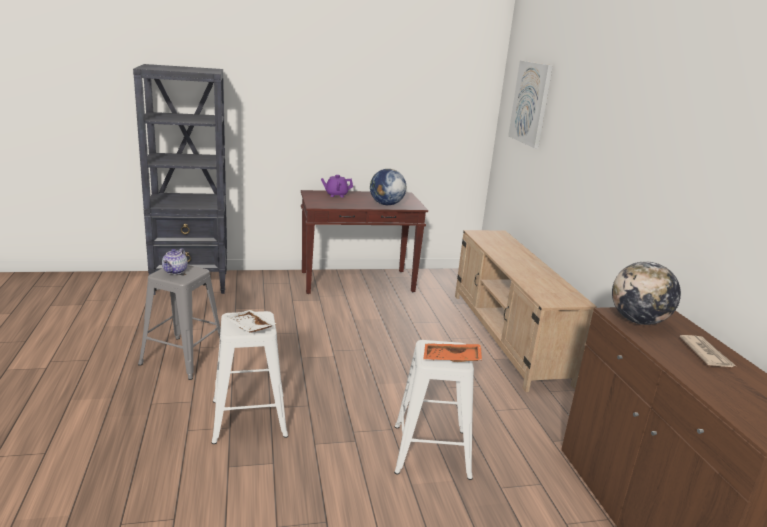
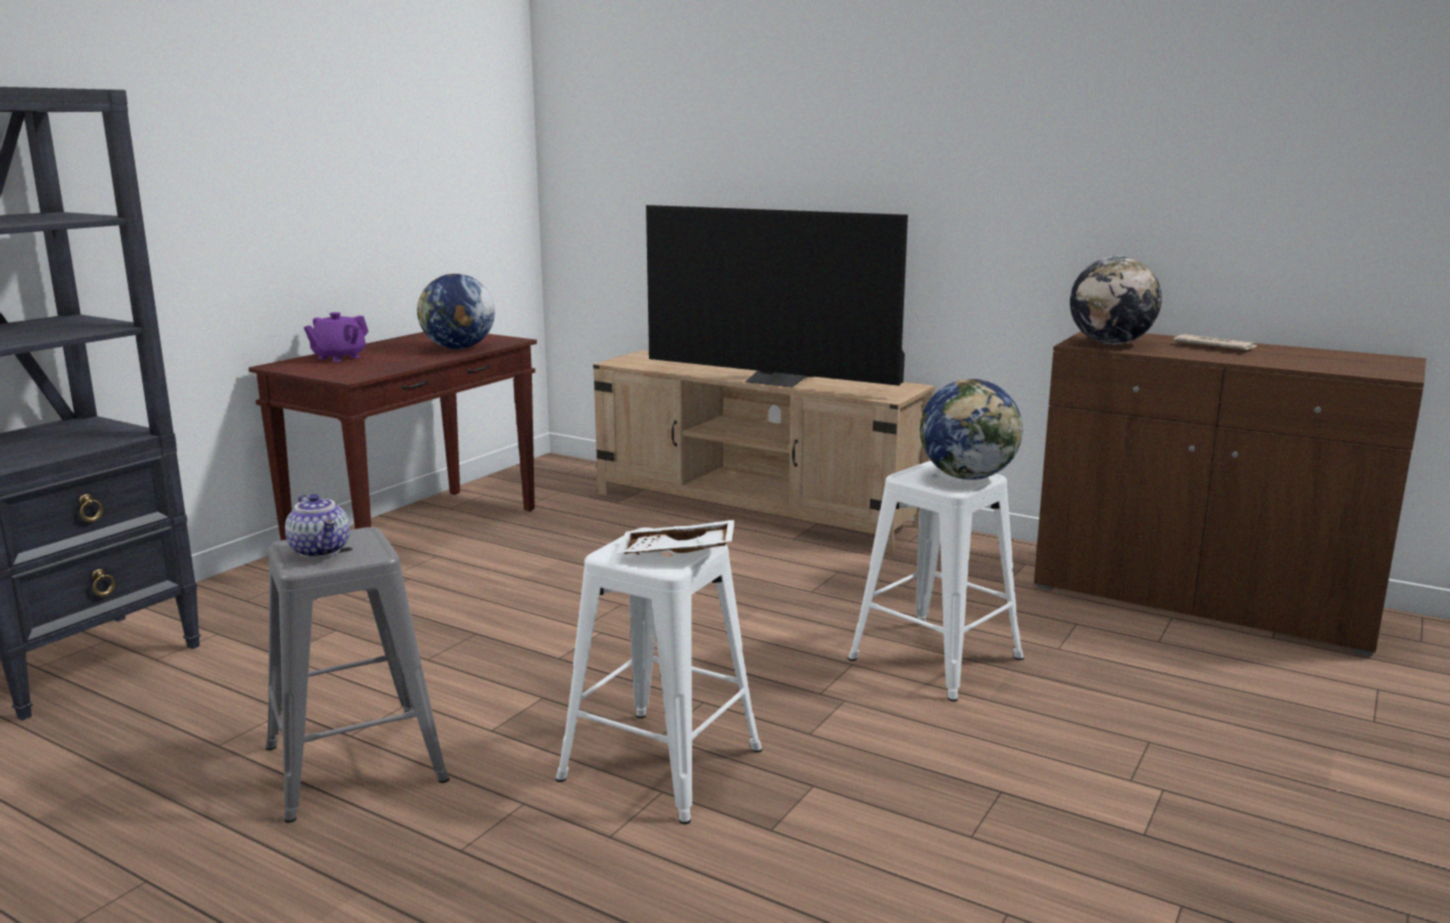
camera: 45 degrees left, 5 degrees down
orange tray [423,344,482,362] -> globe [920,379,1023,480]
picture [508,61,553,148] -> none
none -> television [646,205,908,387]

